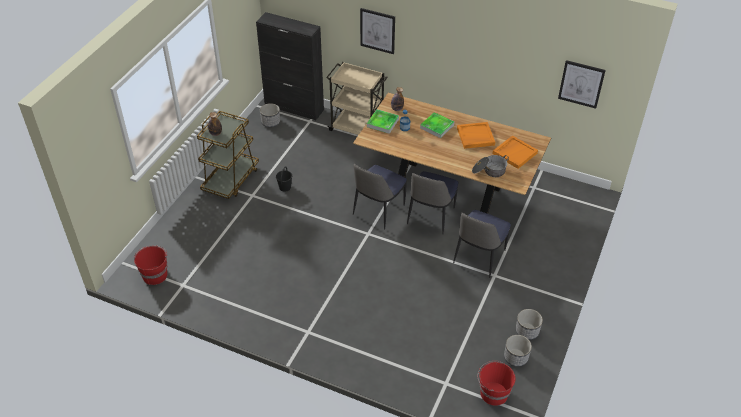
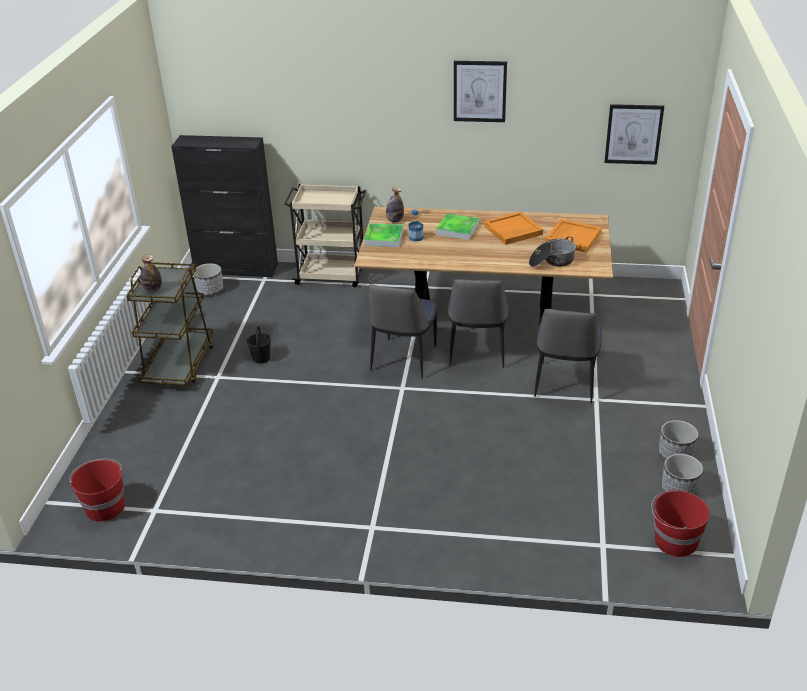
camera: 15 degrees left, 10 degrees down
picture [360,8,395,54] -> picture moved to [454,61,507,122]

